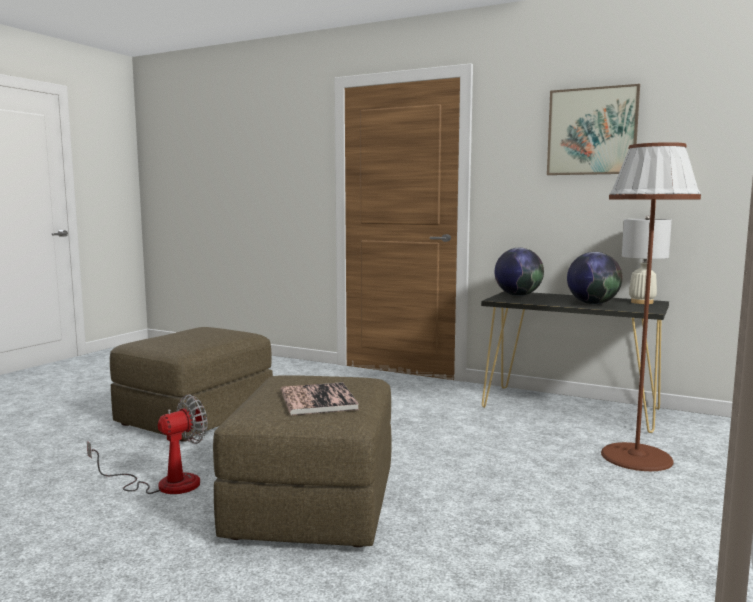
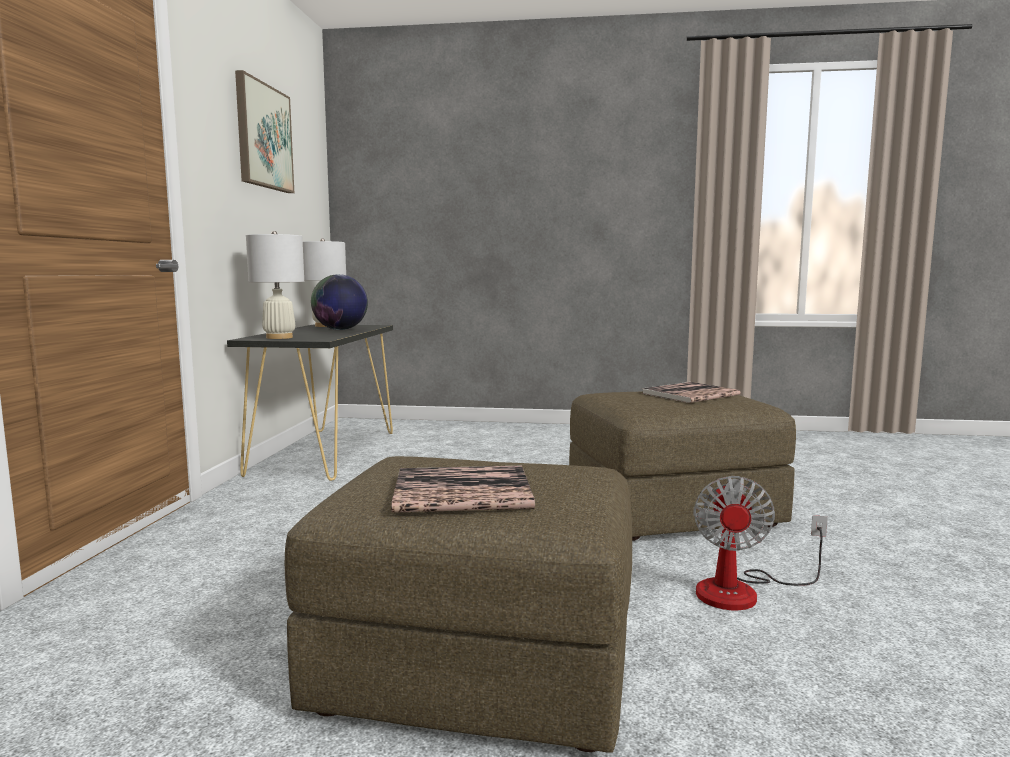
camera: 110 degrees left, 0 degrees up
fan [87,394,208,494] -> fan turned 105 degrees counterclockwise [693,476,828,610]
globe [495,248,544,296] -> white table lamp [246,231,304,339]
brown floor lamp [601,142,701,471] -> none
none -> book [391,466,535,513]

